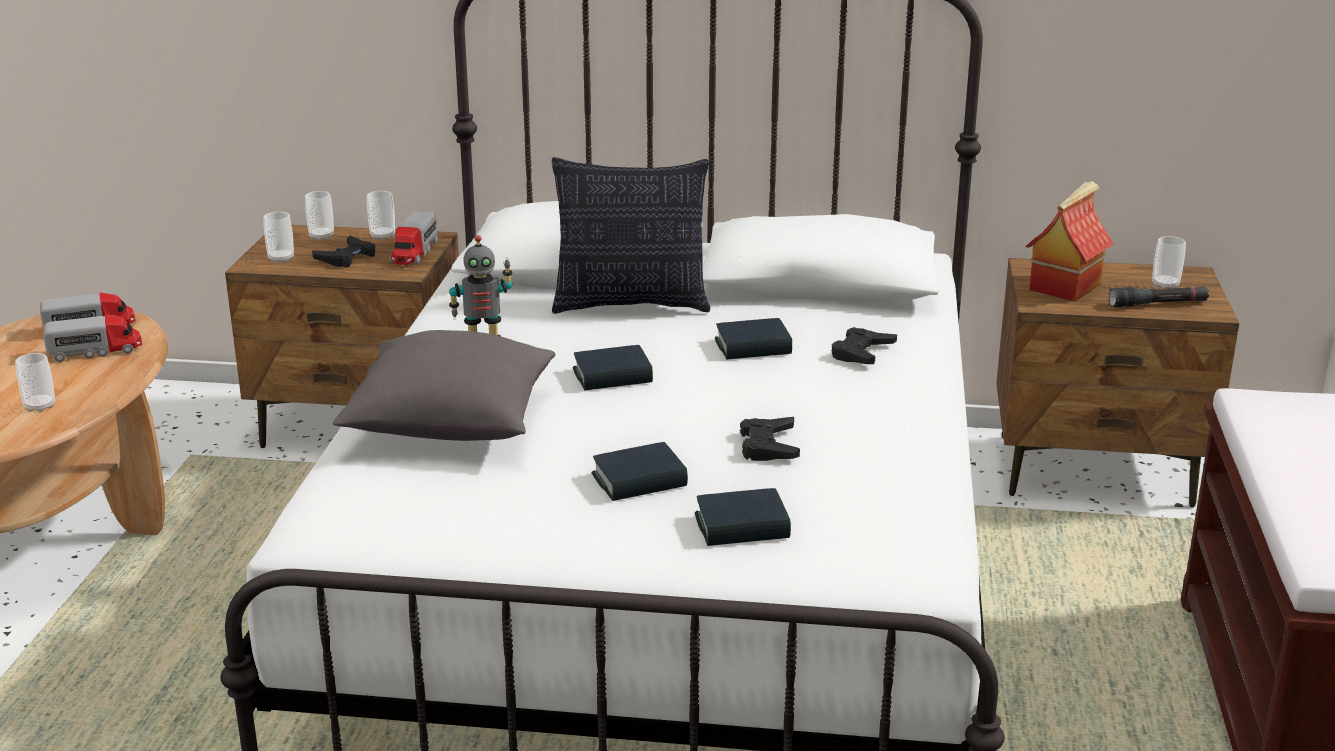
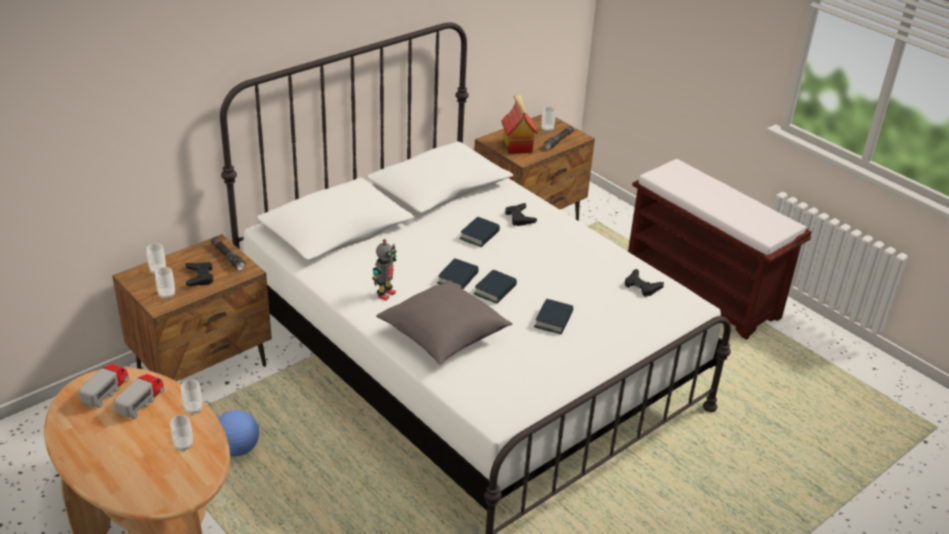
camera: 50 degrees left, 10 degrees up
cup [367,191,395,241] -> cup moved to [181,380,202,415]
toy truck [390,211,438,265] -> black flashlight [211,237,246,271]
pillow [552,157,710,314] -> none
book [695,488,791,546] -> book moved to [474,269,517,304]
black game controller [740,417,800,461] -> black game controller moved to [625,269,664,297]
none -> football [218,410,259,456]

